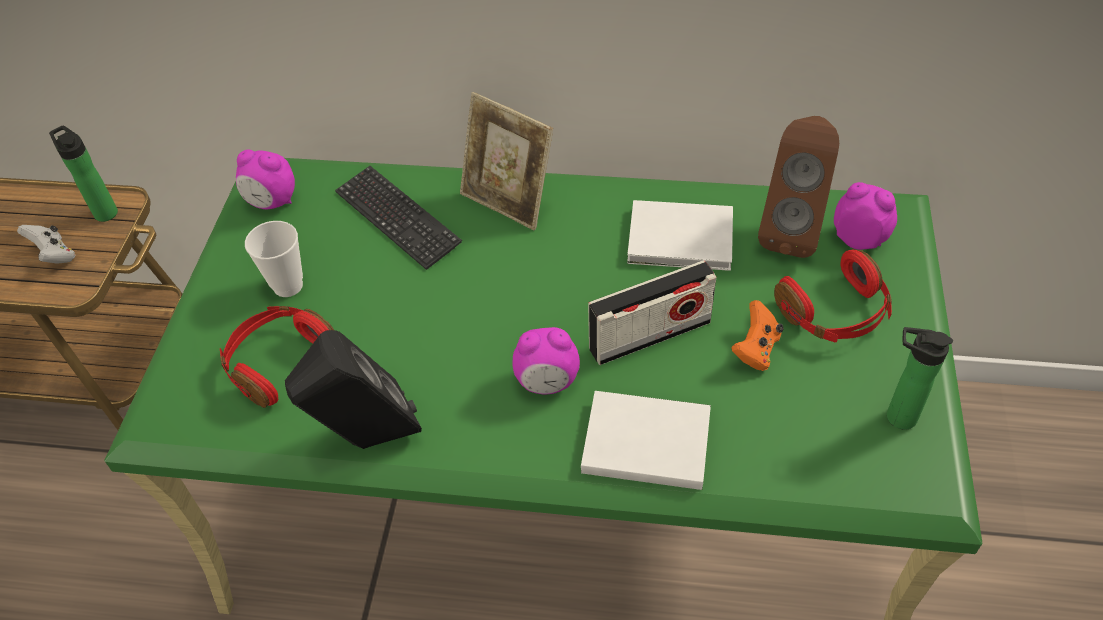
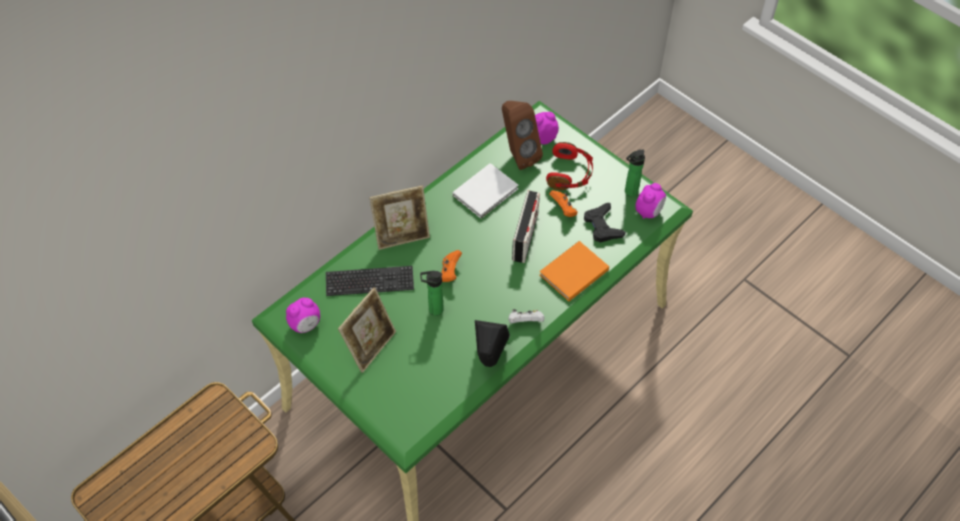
camera: 55 degrees left, 5 degrees up
white game controller [17,225,76,264] -> white game controller moved to [508,309,544,324]
bottle [49,125,118,222] -> bottle moved to [420,271,444,316]
red headphones [220,306,334,408] -> none
cup [245,221,303,297] -> picture frame [338,287,396,373]
alarm clock [512,327,580,395] -> alarm clock moved to [635,183,666,219]
white book [581,391,711,490] -> orange book [539,241,609,301]
none -> orange game controller [441,250,462,282]
none -> black game controller [584,203,626,243]

